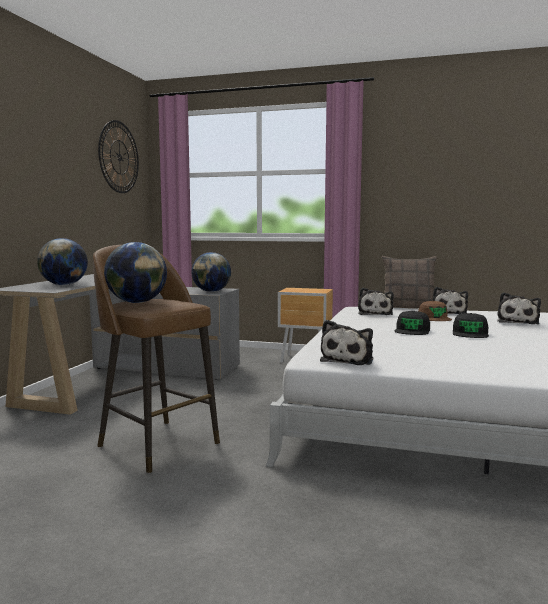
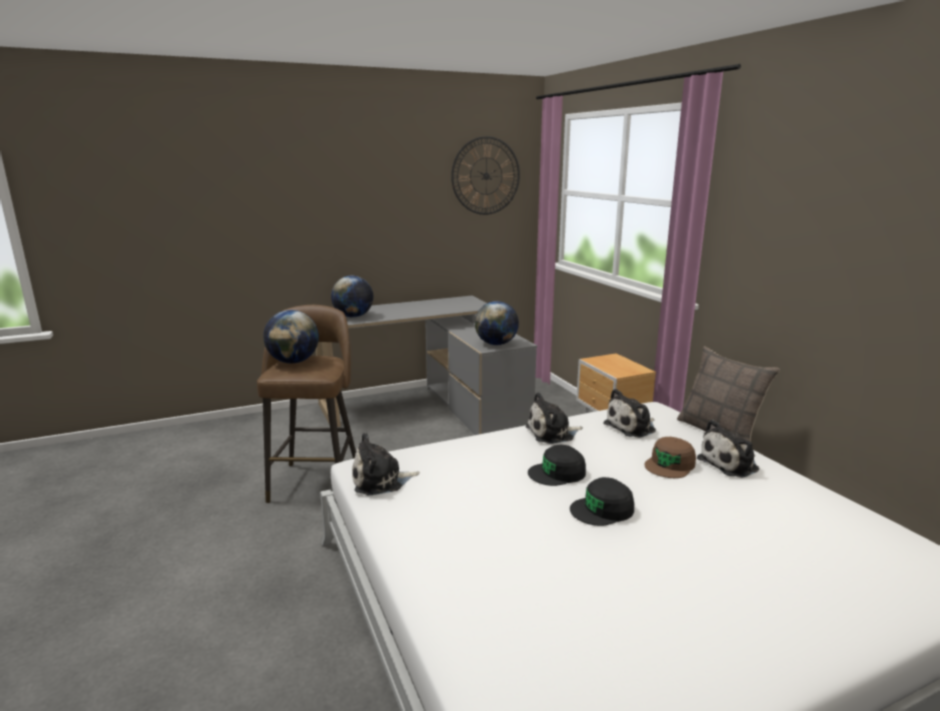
camera: 50 degrees right, 10 degrees up
plush toy [497,292,541,324] -> plush toy moved to [525,392,583,444]

